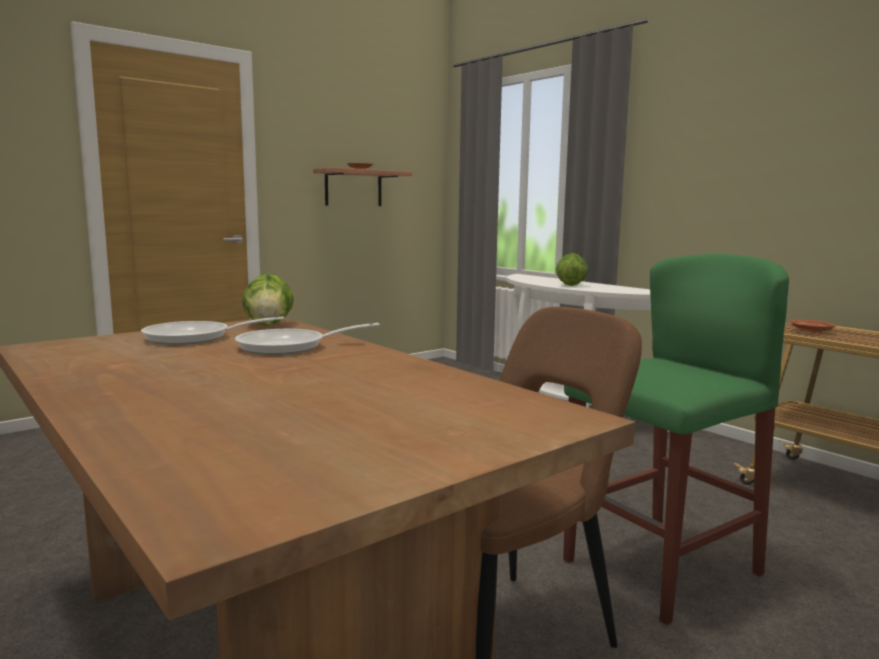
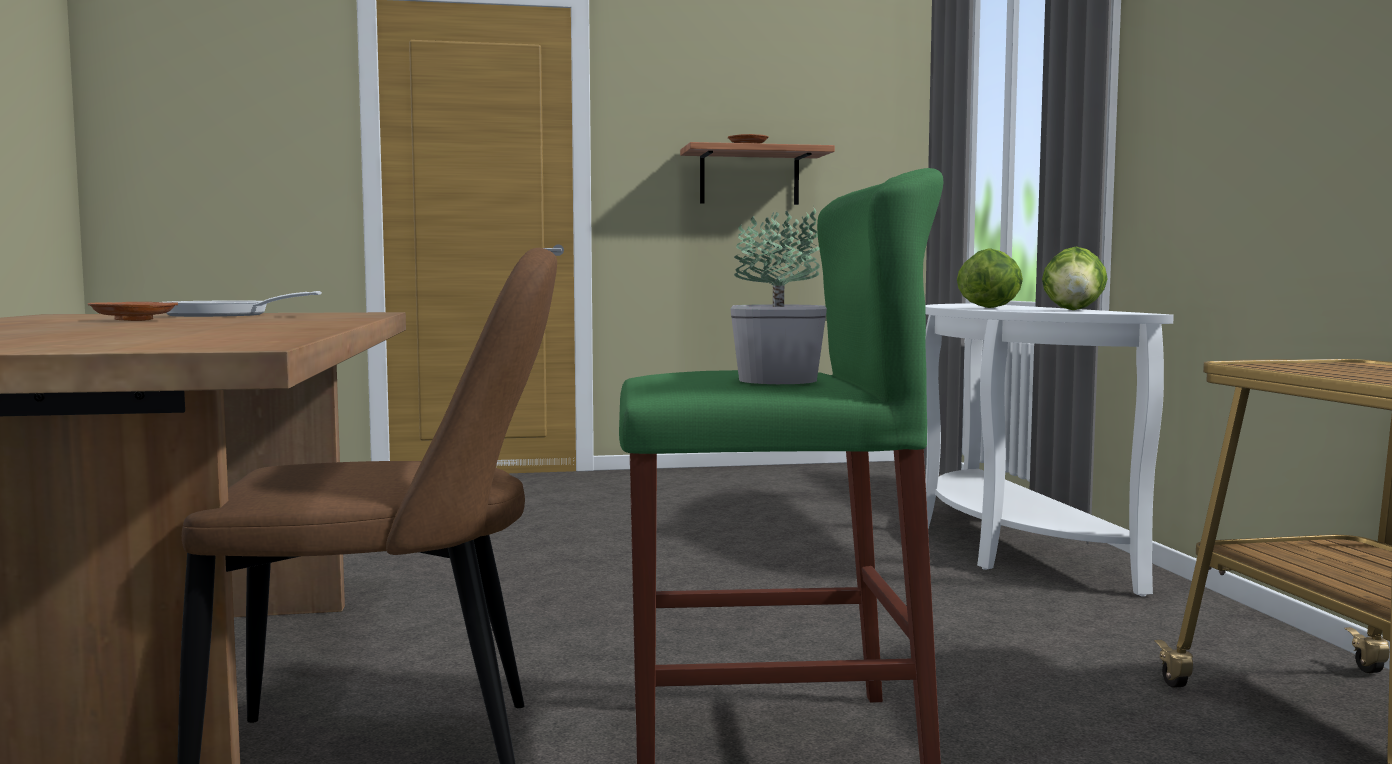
camera: 30 degrees right, 5 degrees down
frying pan [235,323,380,355] -> none
lettuce [242,273,294,326] -> lettuce moved to [1042,247,1108,310]
brown plate [790,320,836,333] -> brown plate moved to [88,302,178,321]
none -> potted plant [730,208,827,384]

